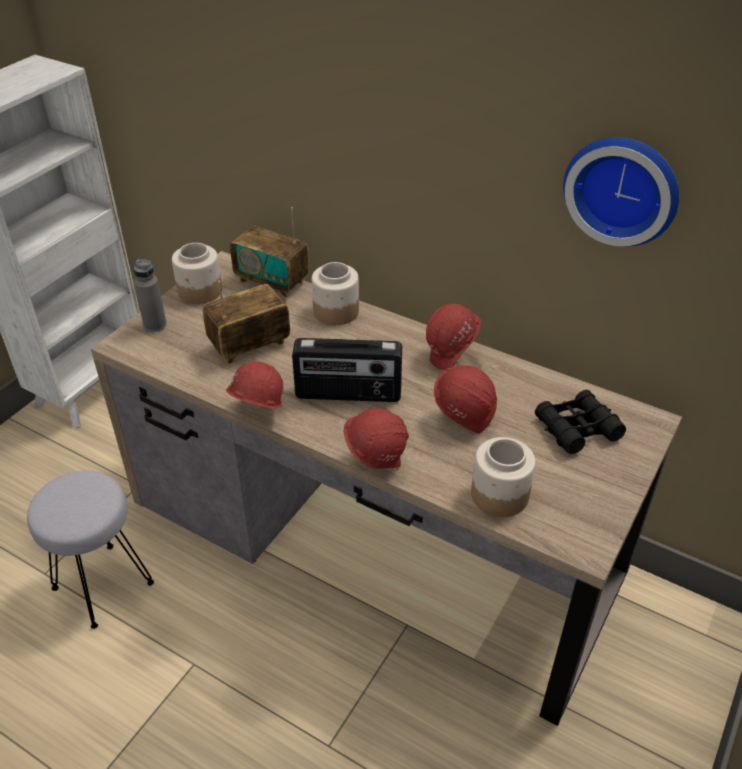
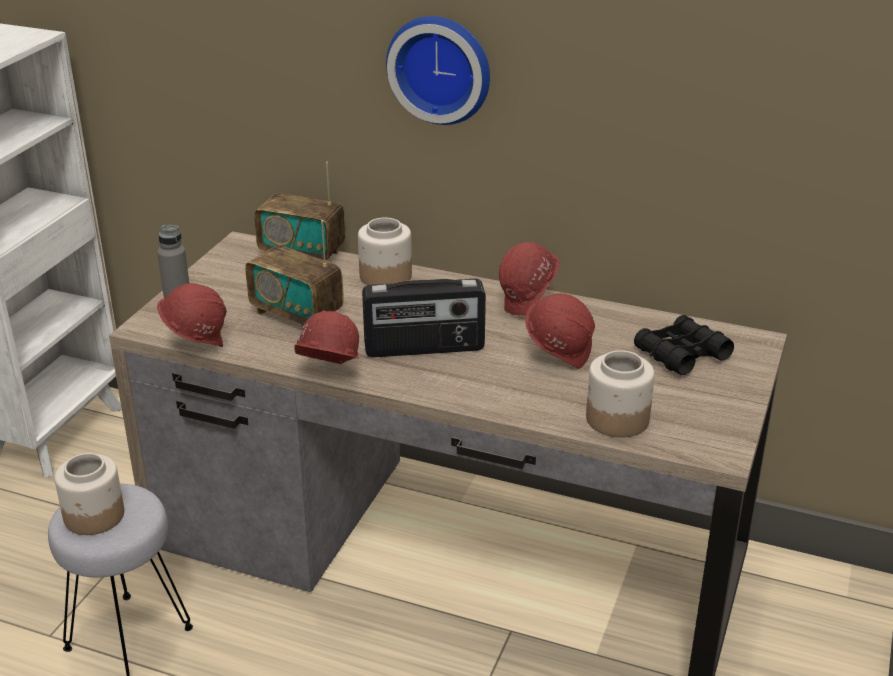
camera: 10 degrees left, 10 degrees down
jar [172,243,222,304] -> jar moved to [54,453,124,535]
radio [202,280,290,364] -> radio turned 105 degrees counterclockwise [245,220,344,326]
red hard hat [344,408,409,469] -> red hard hat moved to [157,283,227,347]
wall clock [563,137,679,247] -> wall clock moved to [386,16,490,125]

